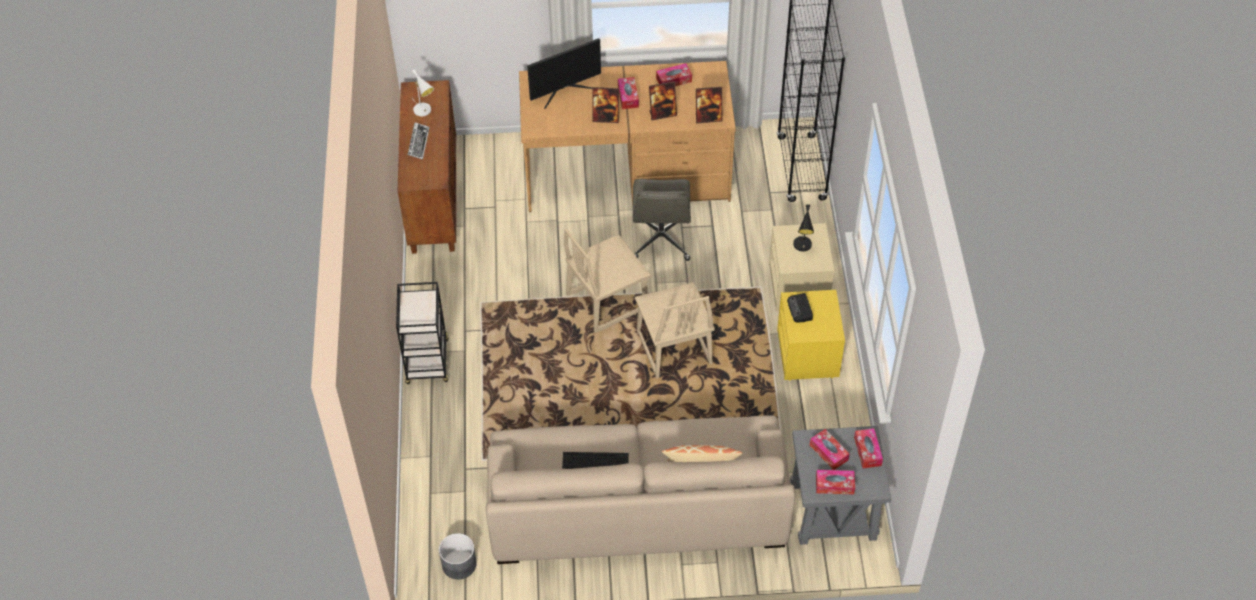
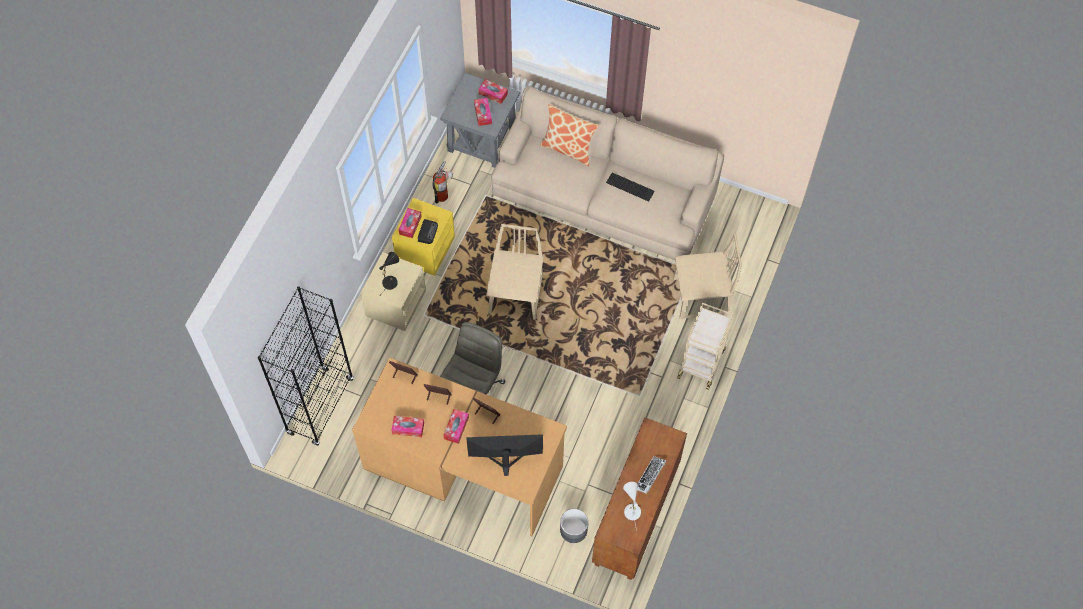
camera: 155 degrees left, 10 degrees up
black cart [396,282,448,384] -> beige cart [677,303,733,390]
grey planter [439,533,477,579] -> grey planter moved to [560,509,588,543]
beige chair [564,228,651,333] -> beige chair moved to [673,234,742,319]
tissue box [854,428,883,468] -> tissue box moved to [399,208,422,238]
none -> fire extinguisher [432,161,453,203]

